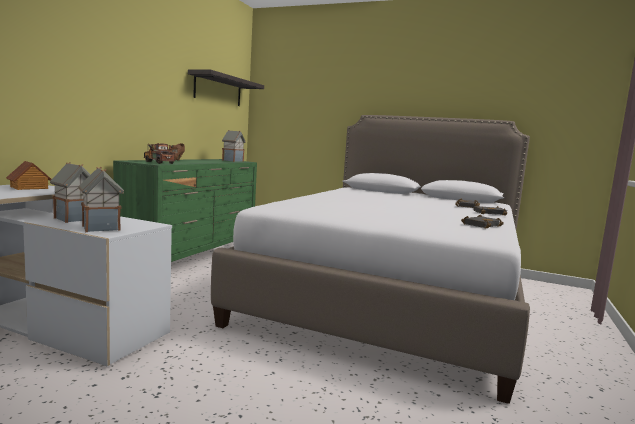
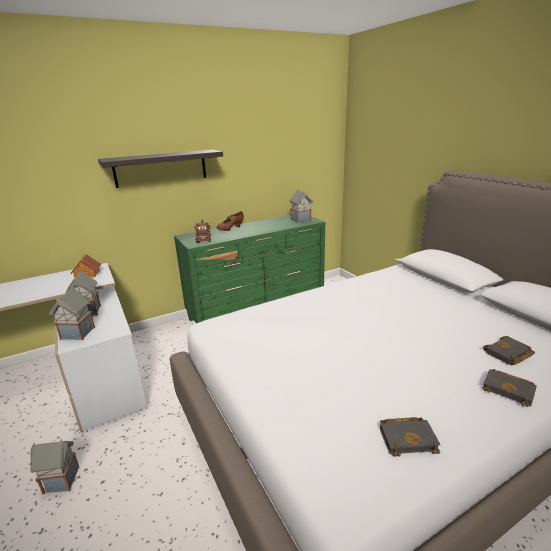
camera: 40 degrees right, 15 degrees up
shelf [188,70,264,106] -> shelf moved to [98,149,223,188]
none -> toy house [30,439,79,494]

